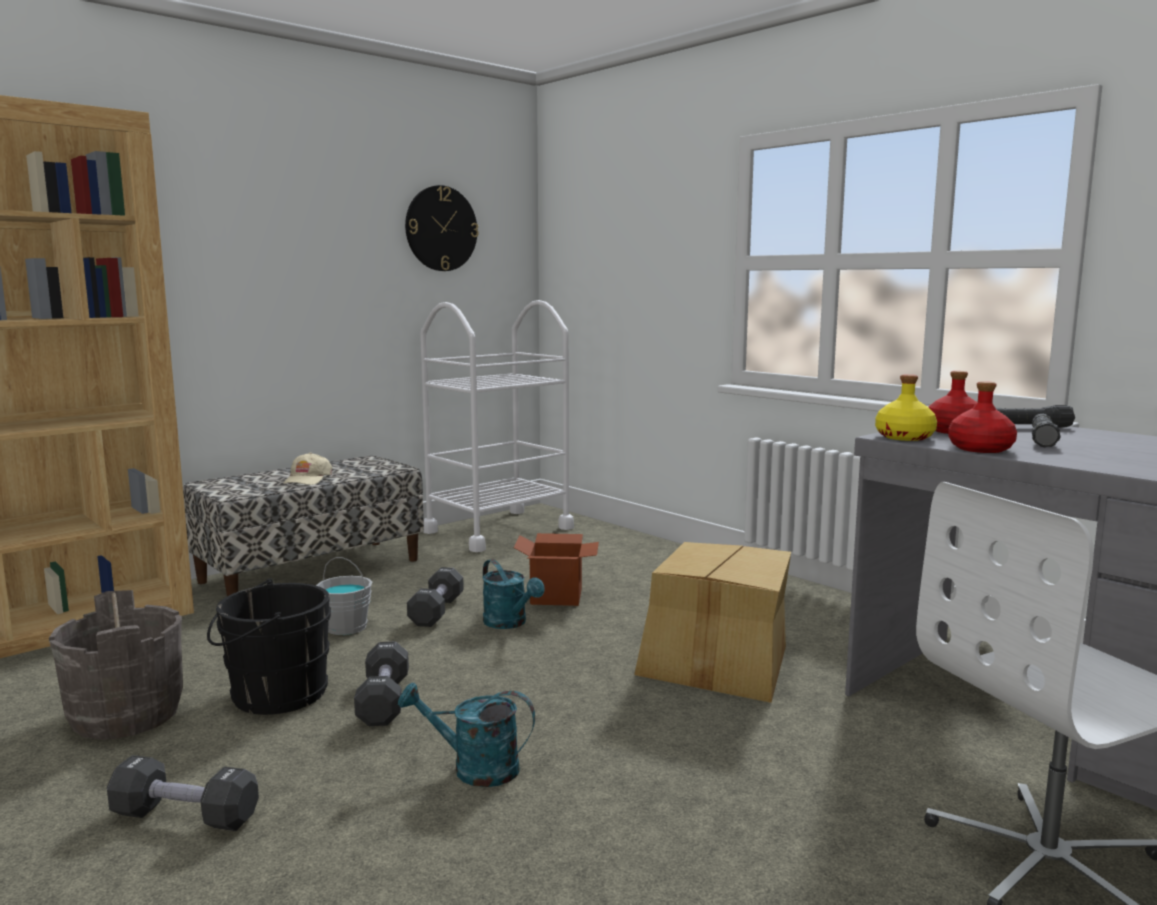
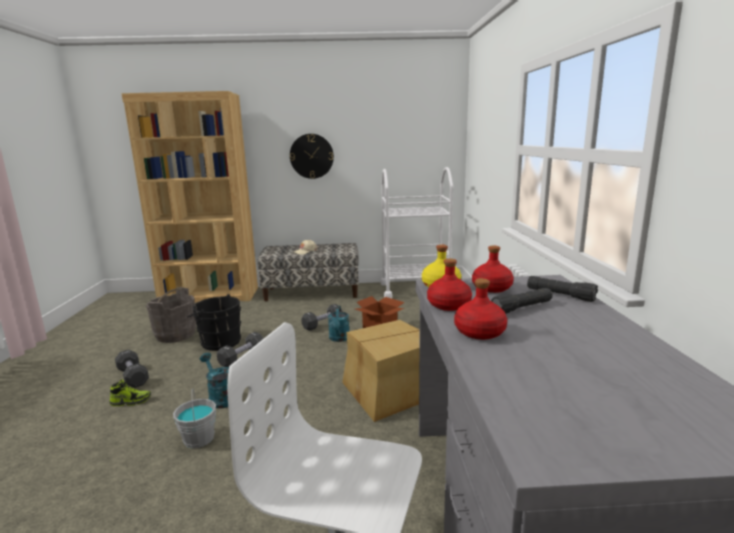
camera: 40 degrees right, 5 degrees up
grey bucket [316,557,372,635] -> grey bucket moved to [173,389,216,448]
wall clock [405,185,479,271] -> wall clock moved to [290,134,334,179]
none -> shoe [110,380,151,406]
none -> red bottle [454,278,507,340]

